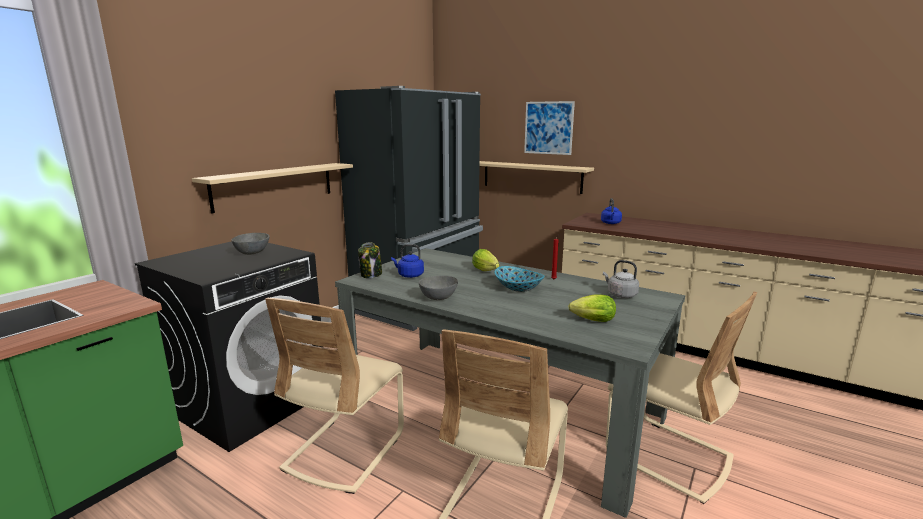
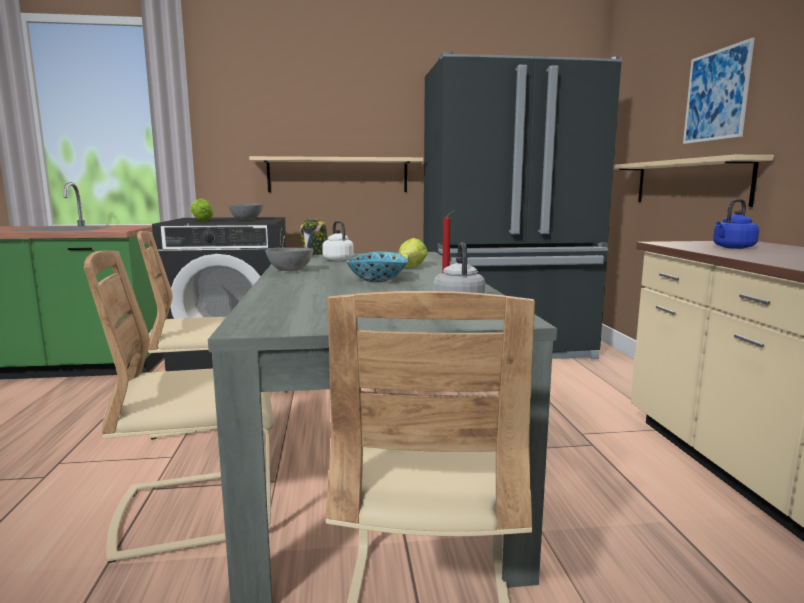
camera: 50 degrees right, 5 degrees down
blue kettle [391,244,424,278] -> white kettle [322,221,354,261]
lettuce [568,294,616,322] -> lettuce moved to [190,198,214,221]

